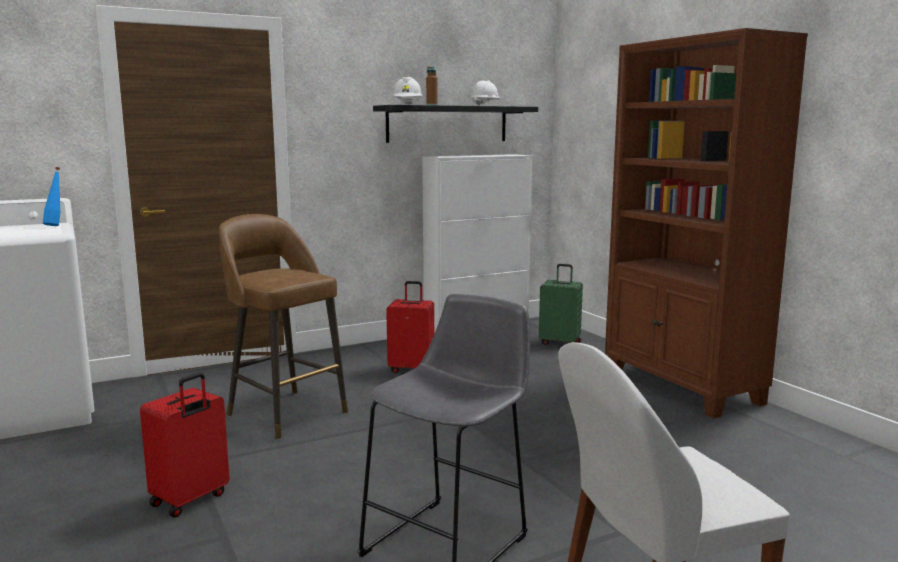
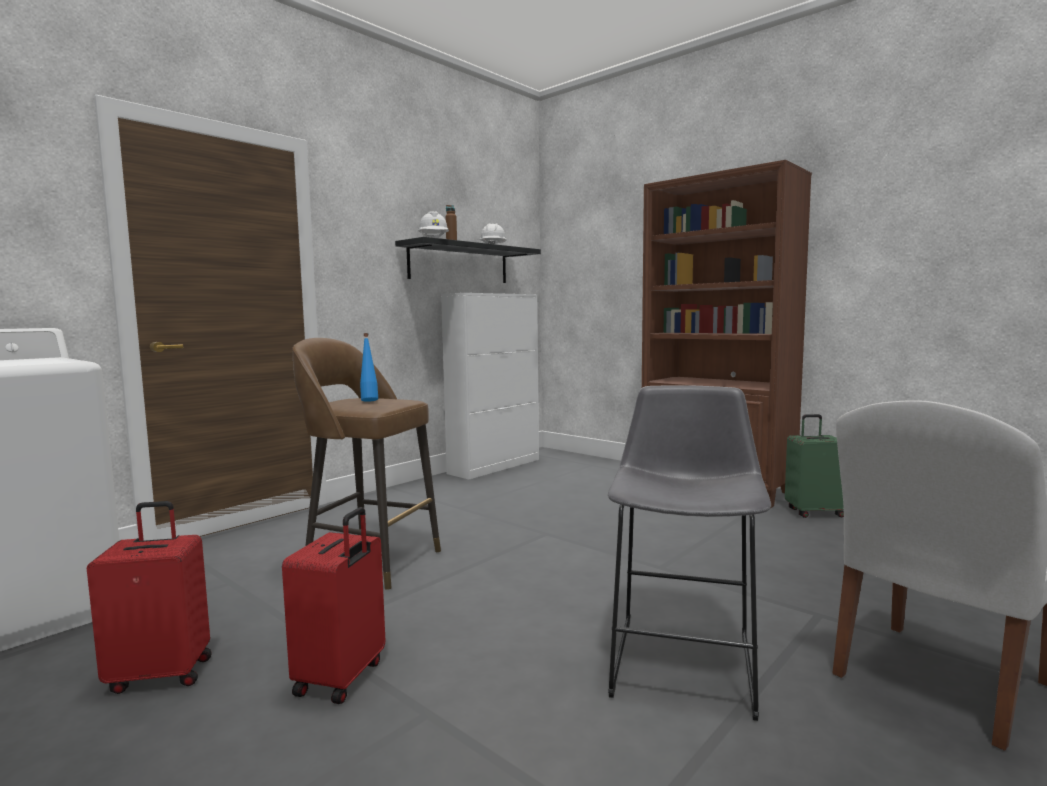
camera: 20 degrees left, 5 degrees down
blue bottle [43,167,60,226] -> blue bottle moved to [360,333,378,402]
red suitcase [386,281,434,373] -> red suitcase moved to [87,501,212,694]
green suitcase [539,264,583,345] -> green suitcase moved to [785,414,844,518]

